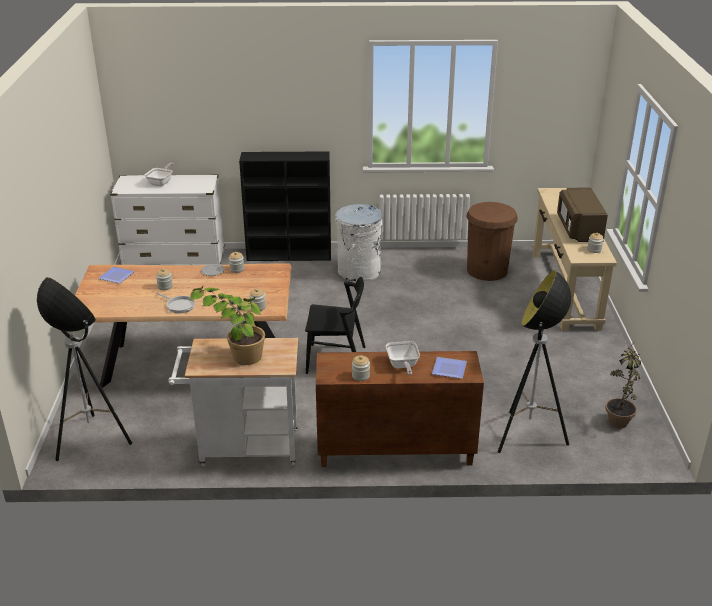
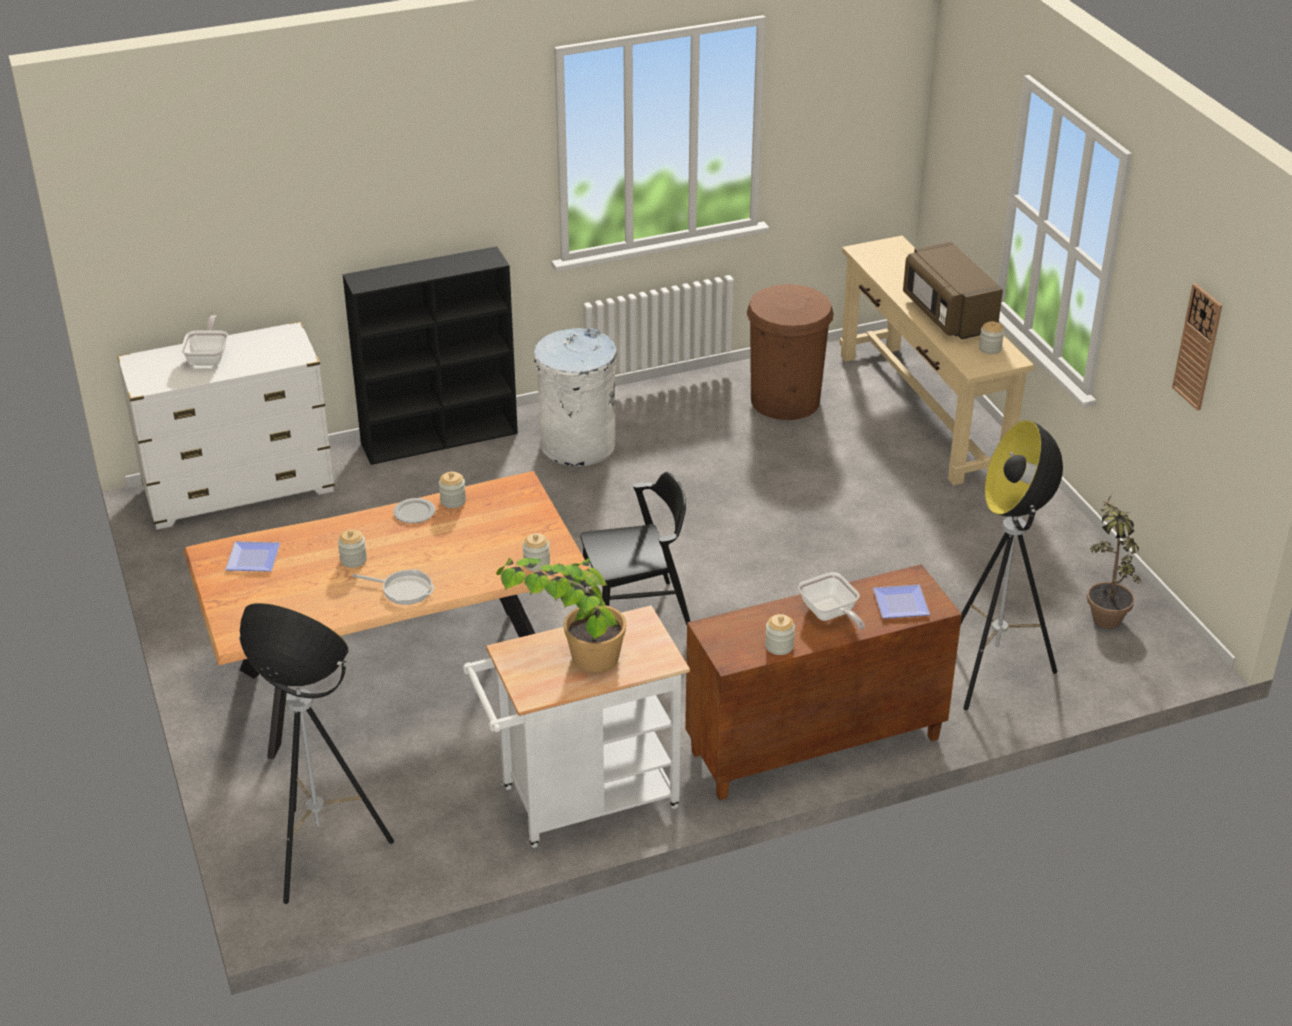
camera: 20 degrees left, 5 degrees up
none -> wall clock [1172,283,1222,411]

